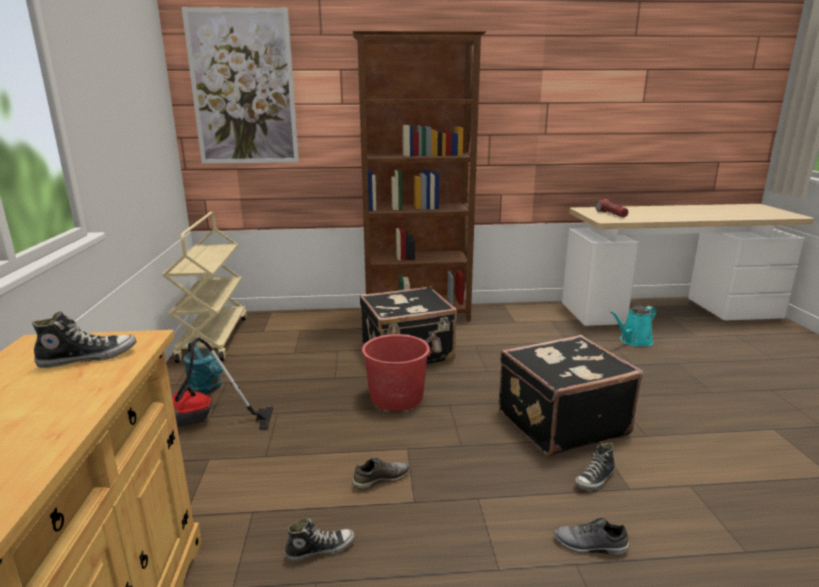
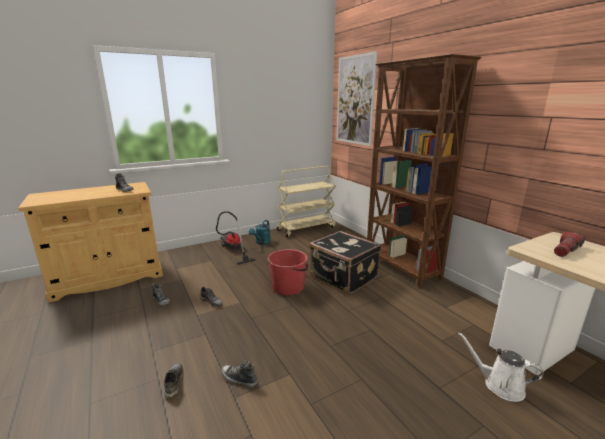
camera: 65 degrees right, 0 degrees up
black suitcase [498,335,643,456] -> none
turquoise watering can [610,306,657,346] -> white watering can [458,332,543,402]

